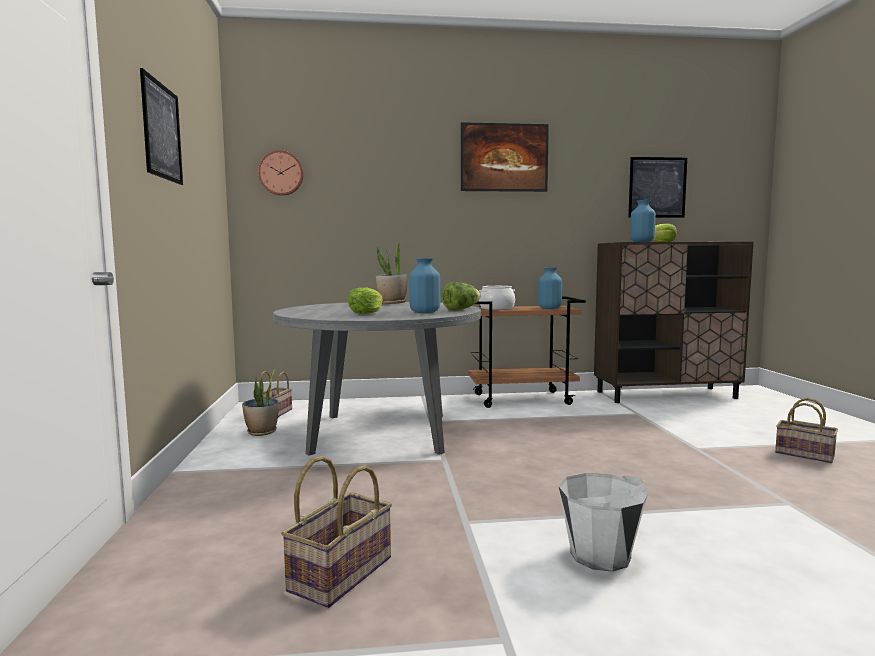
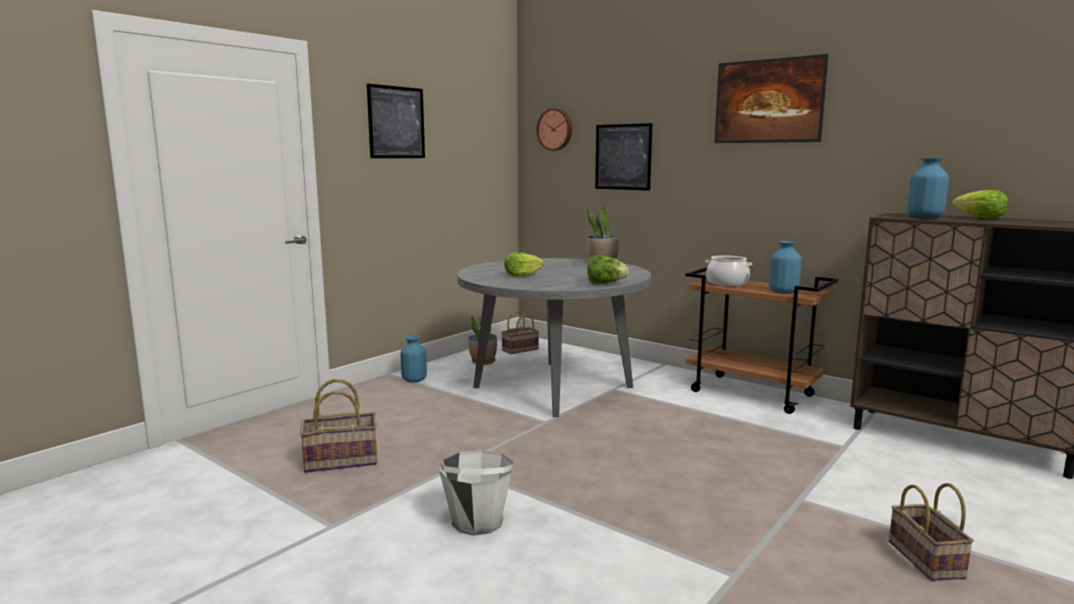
camera: 45 degrees right, 5 degrees up
blue vase [409,258,440,313] -> blue vase moved to [401,336,427,383]
picture [628,157,687,218] -> picture moved to [595,123,653,191]

